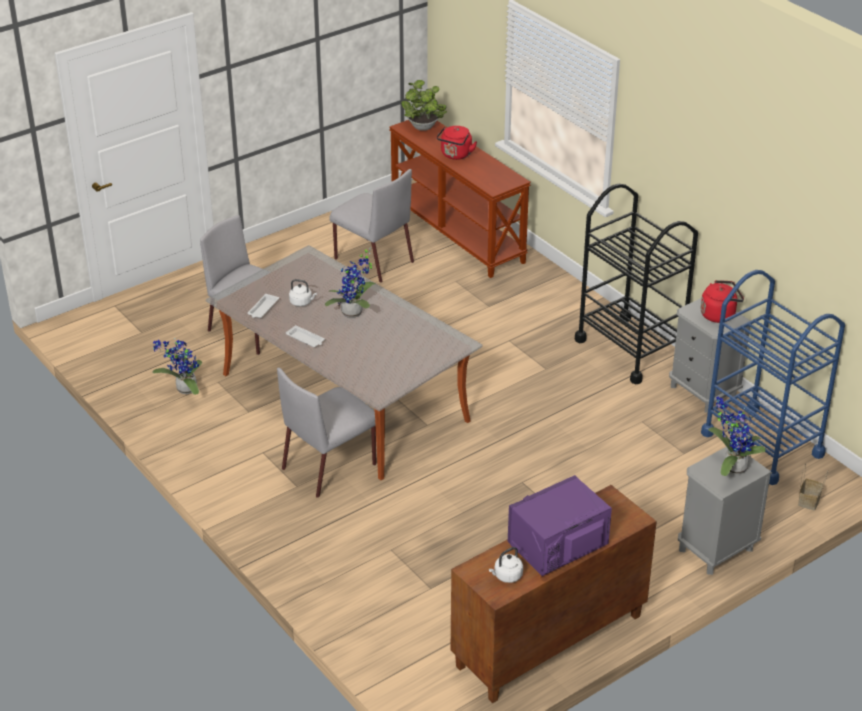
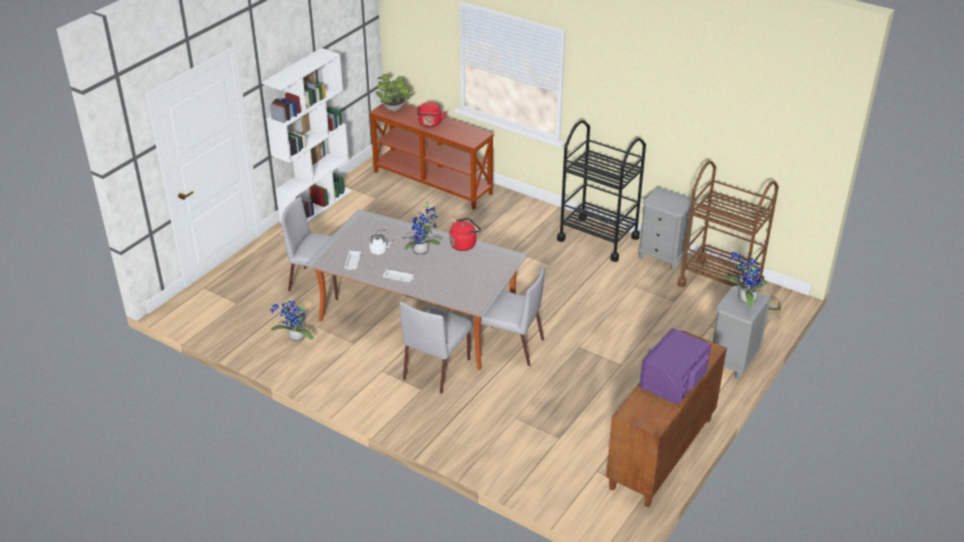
camera: 20 degrees left, 0 degrees up
grey chair [329,169,414,283] -> grey chair moved to [473,264,545,366]
white kettle [489,547,523,583] -> none
blue cart [701,270,845,485] -> brown cart [677,161,779,287]
red kettle [701,280,744,323] -> red kettle moved to [450,218,481,251]
none -> white bookcase [262,48,351,223]

